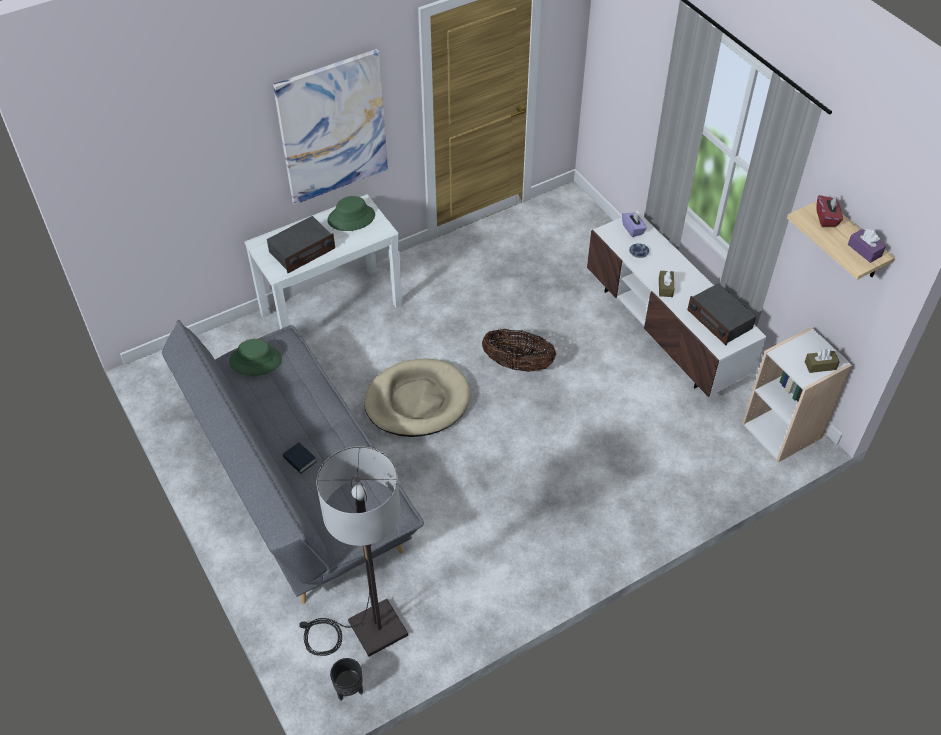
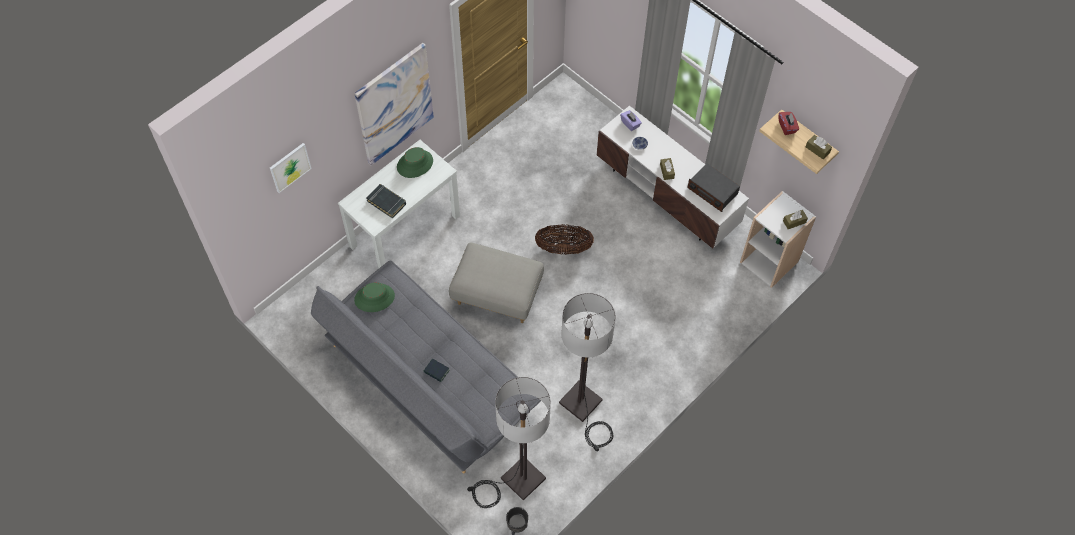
camera: 15 degrees left, 10 degrees up
radio [267,216,335,273] -> black book [366,184,406,219]
beige dog bed [364,359,470,437] -> grey ottoman [449,242,544,323]
purple tissue box [848,229,886,263] -> brown tissue box [806,135,832,159]
none -> picture [270,143,312,193]
none -> floor lamp [559,293,616,452]

